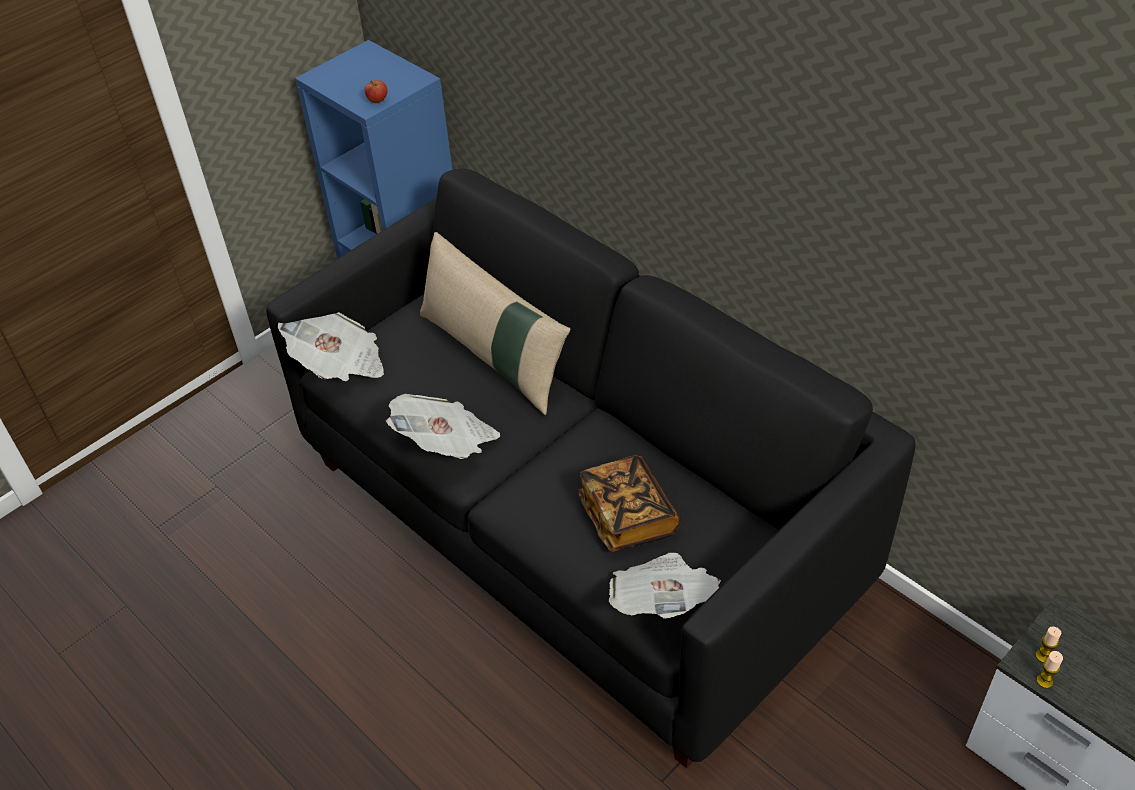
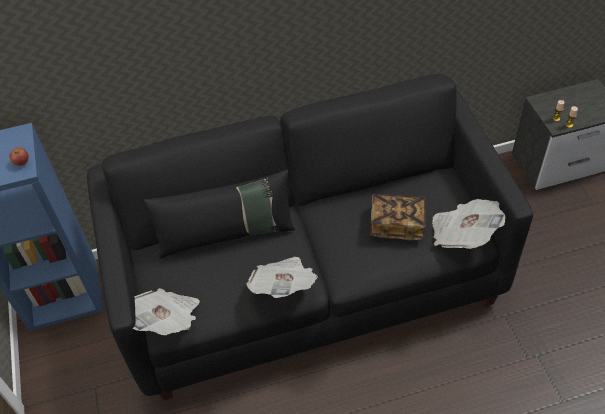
camera: 60 degrees left, 5 degrees up
beige pillow [420,232,570,415] -> black pillow [144,170,295,259]

